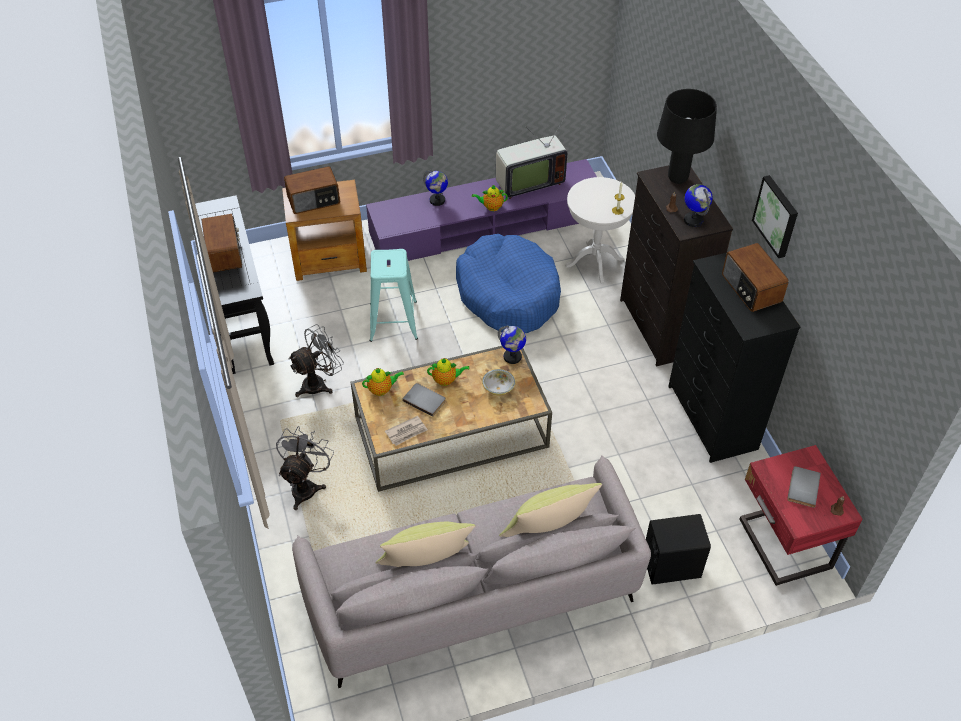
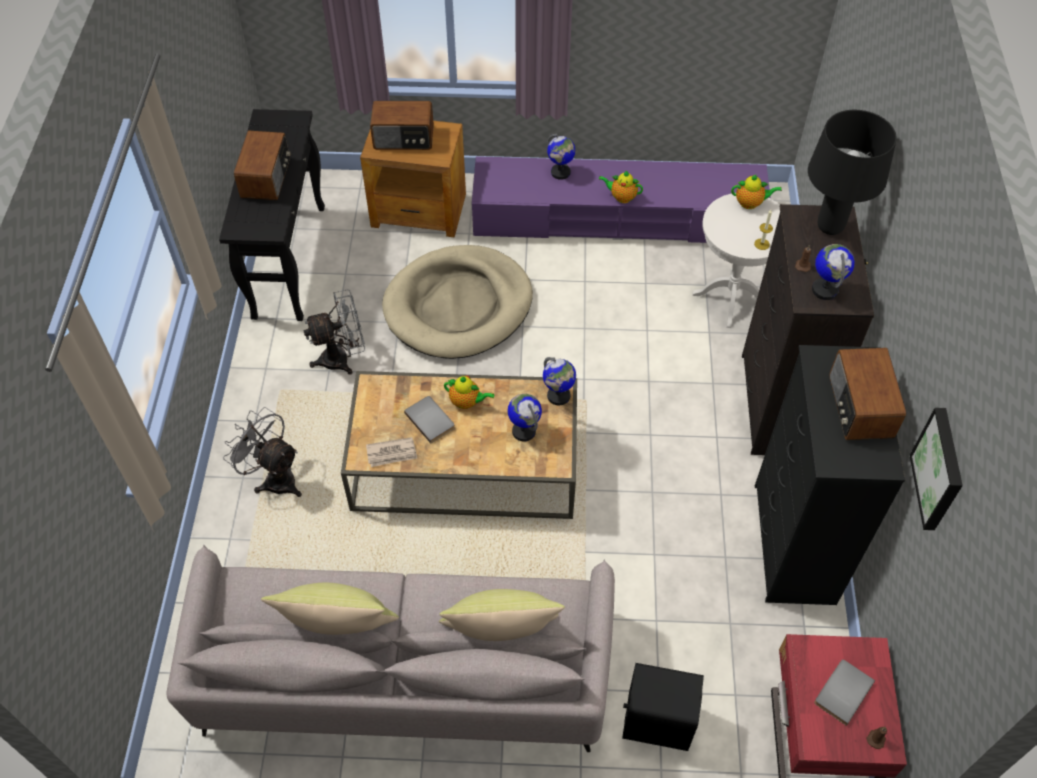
camera: 20 degrees right, 5 degrees up
grey fan [276,426,334,510] -> grey fan turned 90 degrees counterclockwise [223,407,302,497]
teapot [362,368,404,396] -> teapot moved to [731,174,782,209]
turquoise stool [370,249,418,342] -> beige dog bed [382,245,533,359]
blue dog bed [456,234,561,333] -> none
bowl [482,369,515,395] -> globe [508,394,542,442]
television [496,114,567,199] -> none
picture [752,175,798,258] -> picture moved to [910,408,963,530]

